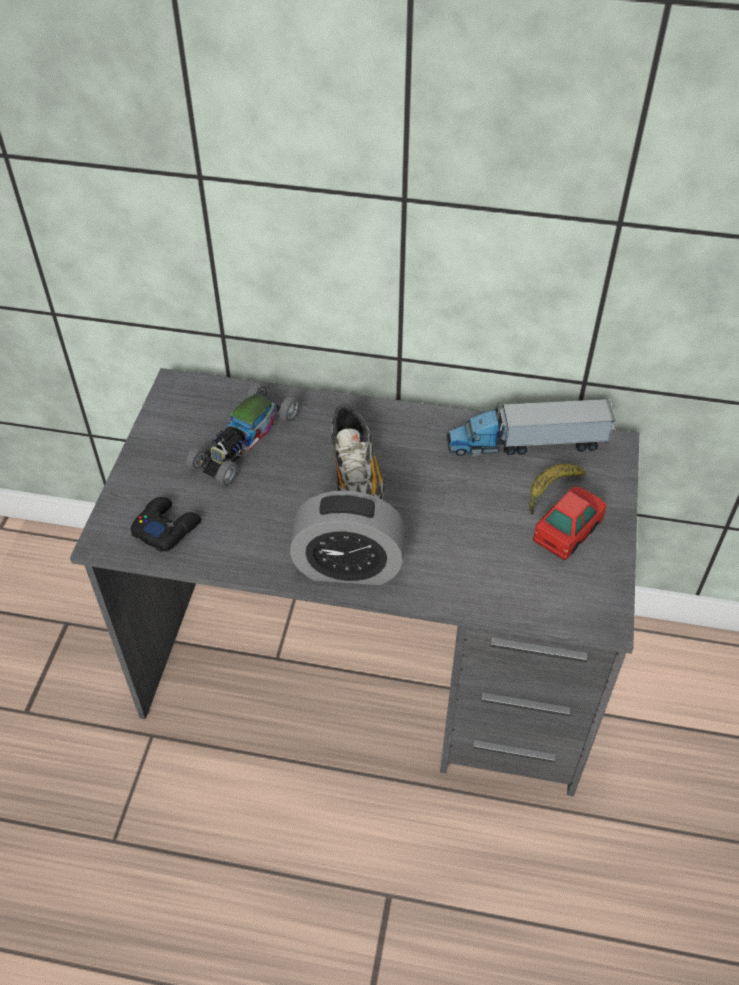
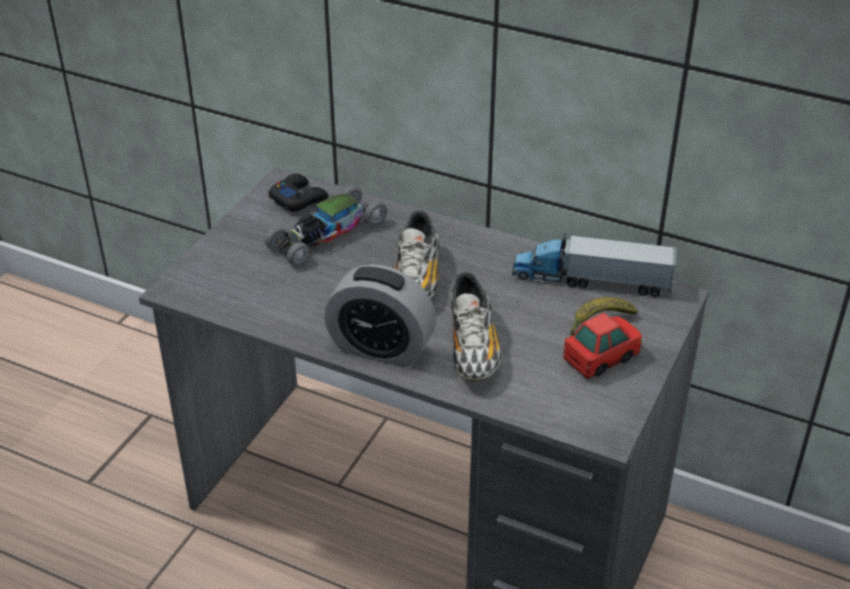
camera: 15 degrees right, 10 degrees down
black game controller [131,497,201,552] -> black game controller moved to [268,174,328,212]
none -> shoe [451,272,501,382]

